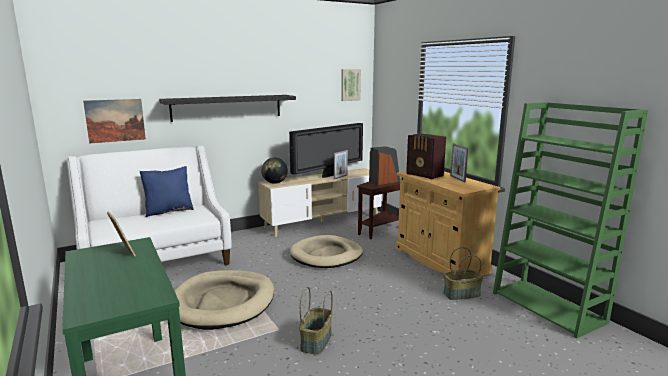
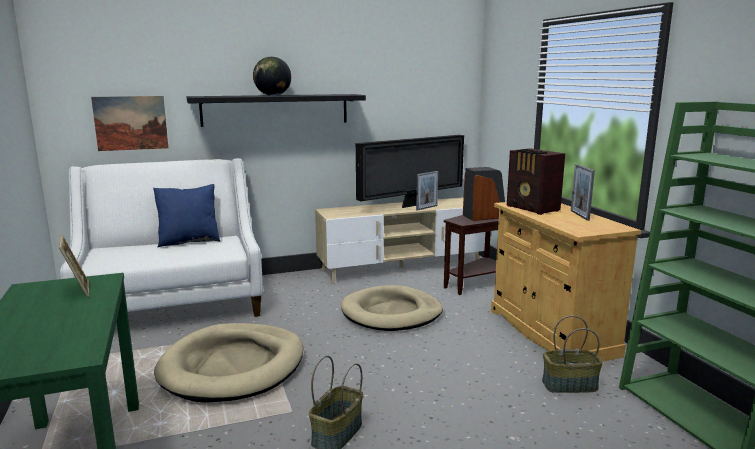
camera: 10 degrees right, 0 degrees up
globe [261,158,288,184] -> globe moved to [253,57,291,96]
picture [341,69,361,101] -> none

